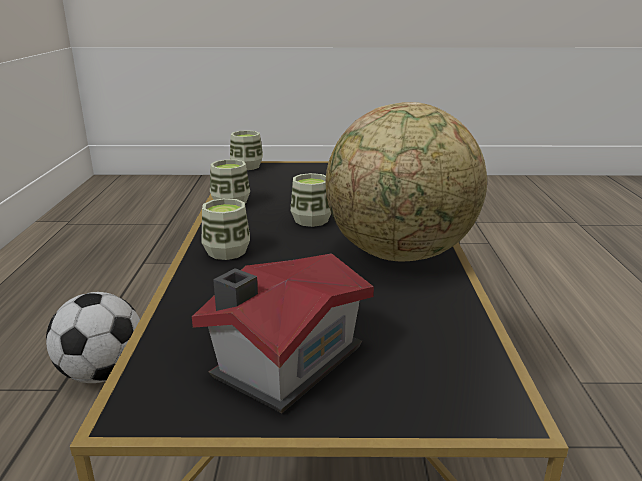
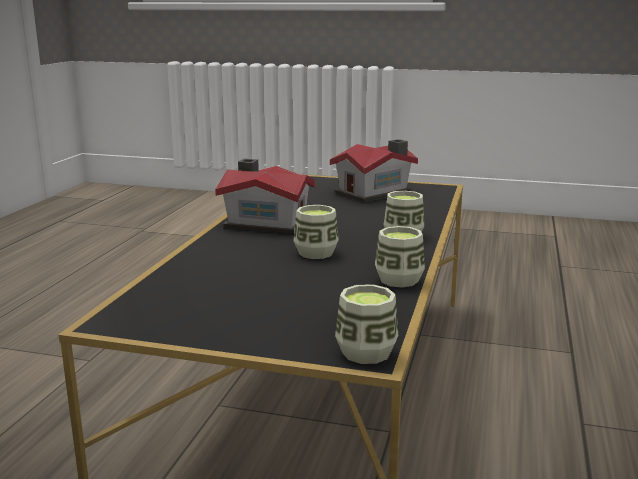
camera: 165 degrees left, 5 degrees down
football [46,292,140,383] -> none
globe [325,102,487,262] -> toy house [215,159,316,234]

